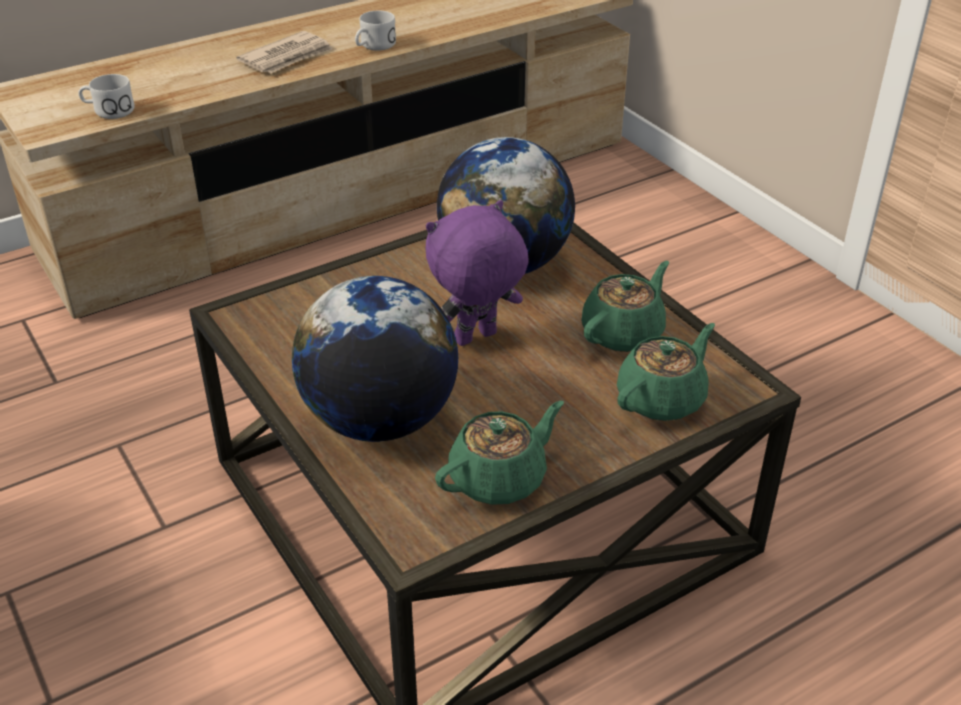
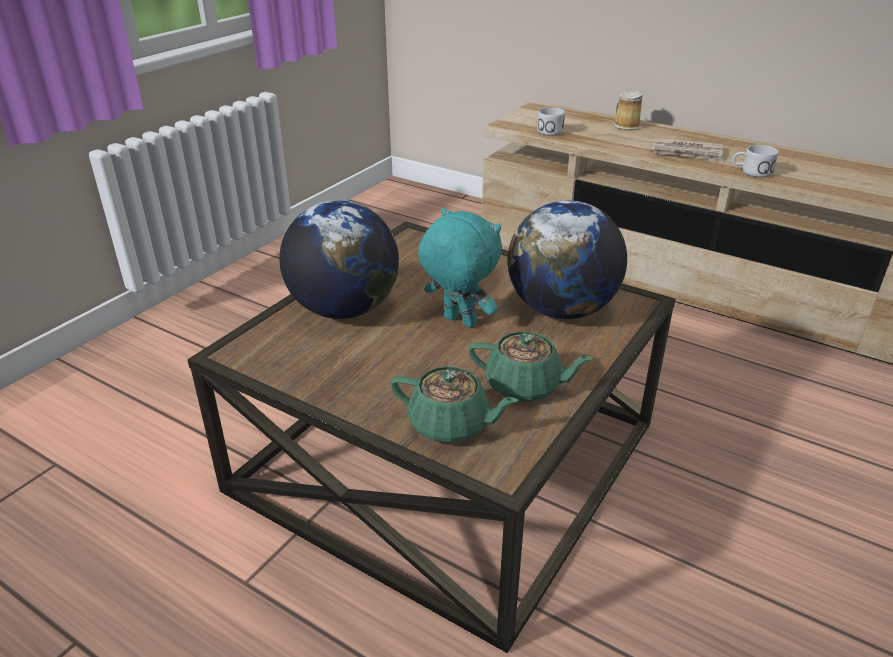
camera: 65 degrees right, 5 degrees down
purple plush toy [426,200,529,346] -> turquoise plush toy [418,208,502,327]
green teapot [435,401,564,505] -> none
none -> mug [614,90,644,130]

